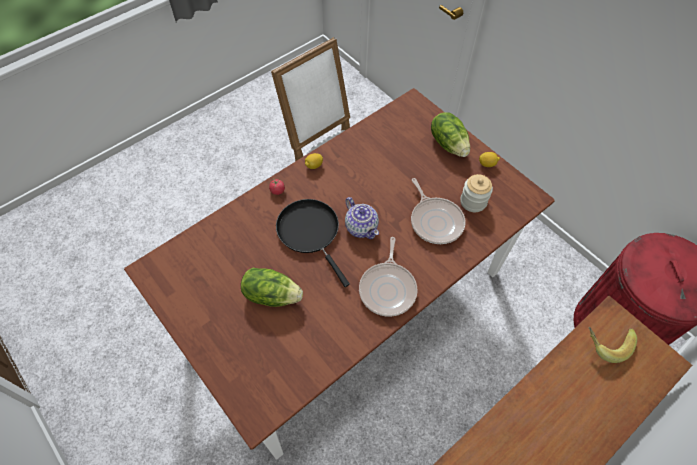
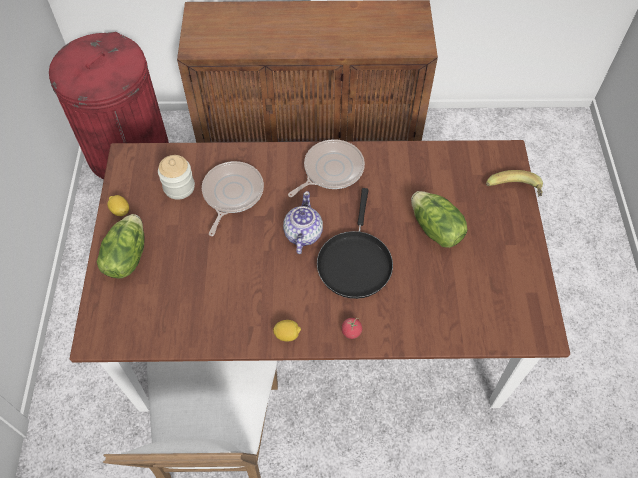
camera: 140 degrees left, 0 degrees up
banana [588,327,637,363] -> banana moved to [486,170,543,197]

